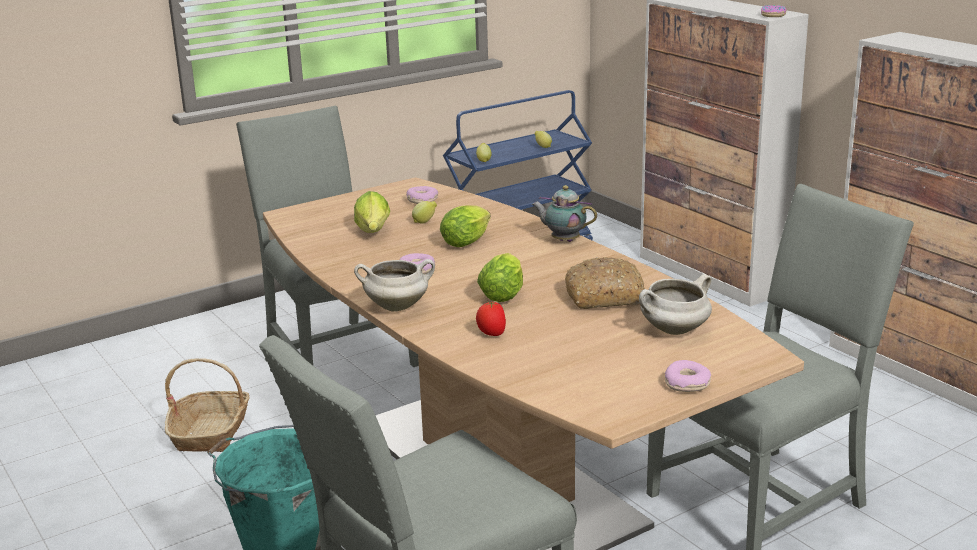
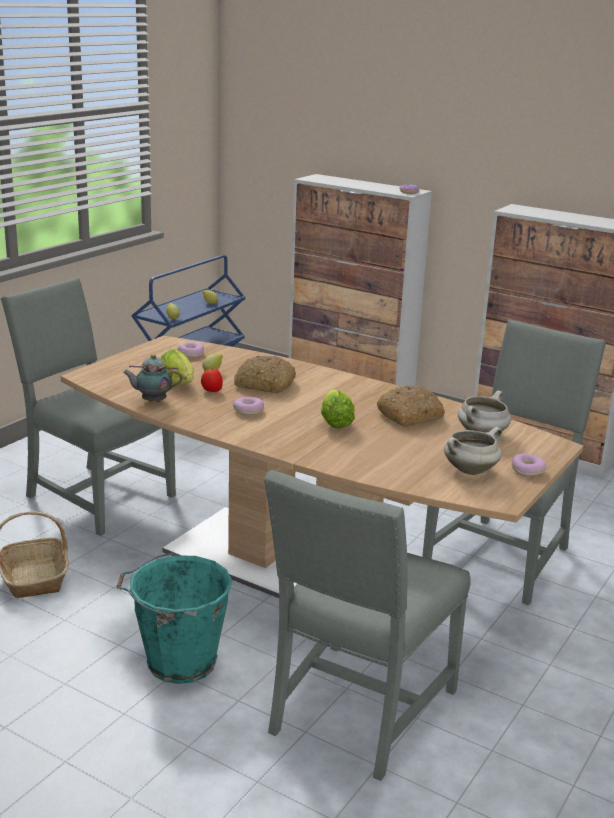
camera: 25 degrees left, 0 degrees up
white cooking pot [354,259,435,312] -> white cooking pot moved to [444,427,502,475]
lettuce [440,205,491,247] -> bread [234,356,296,393]
tomato [476,302,506,336] -> tomato moved to [201,368,223,392]
teapot [532,185,597,242] -> teapot moved to [122,354,183,402]

